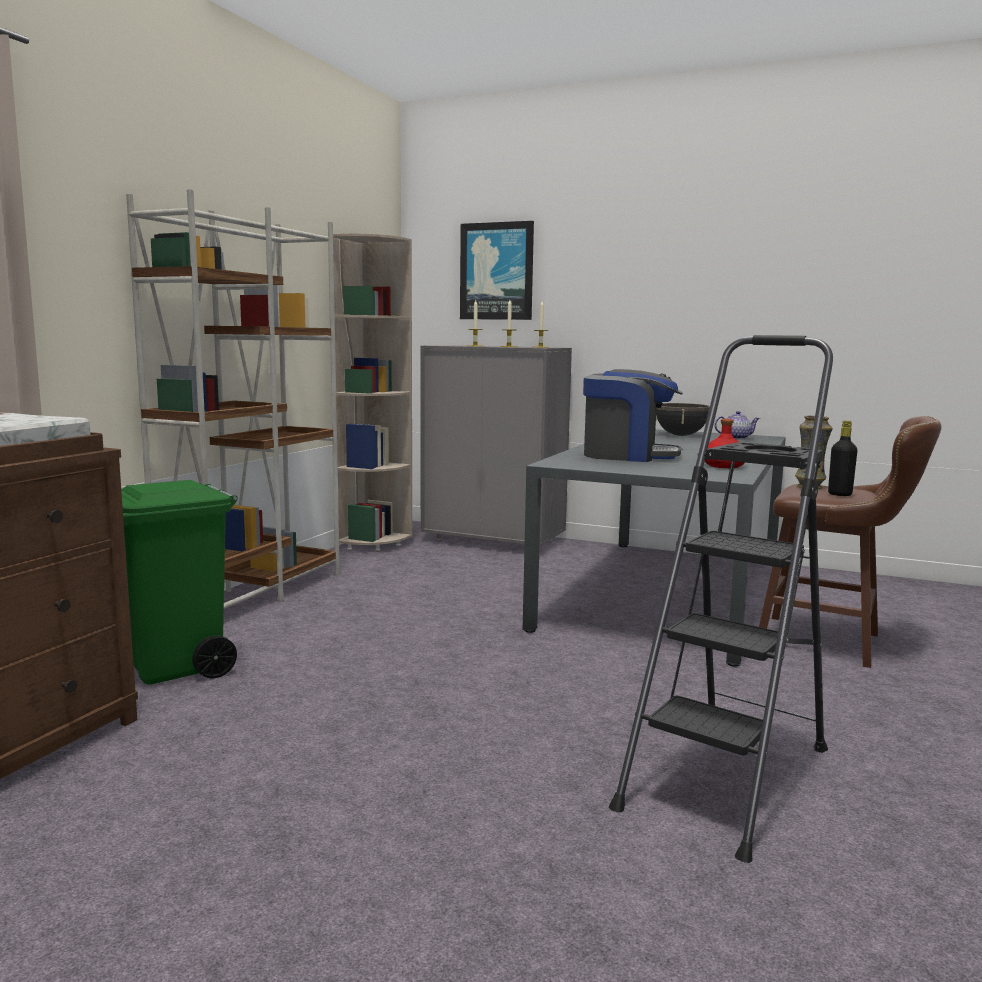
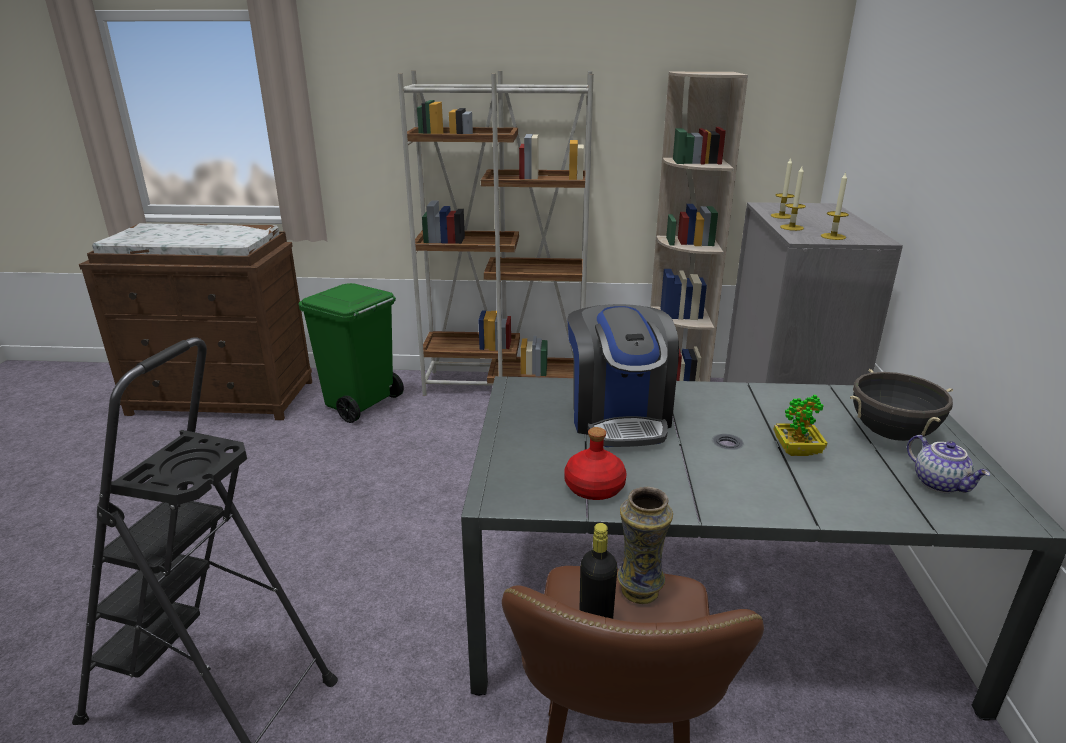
camera: 70 degrees right, 15 degrees up
picture [460,221,534,320] -> none
none -> potted plant [773,395,827,456]

